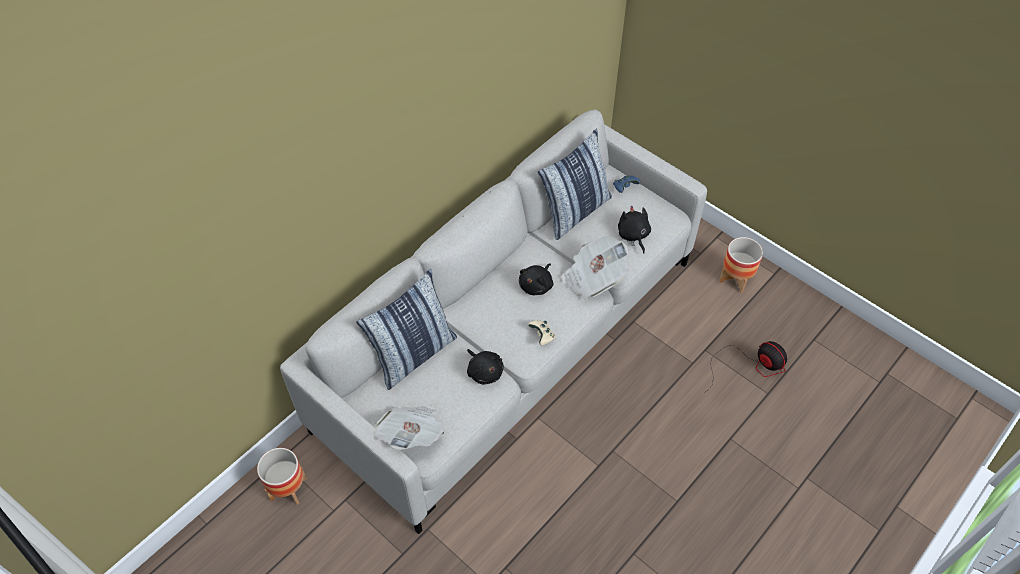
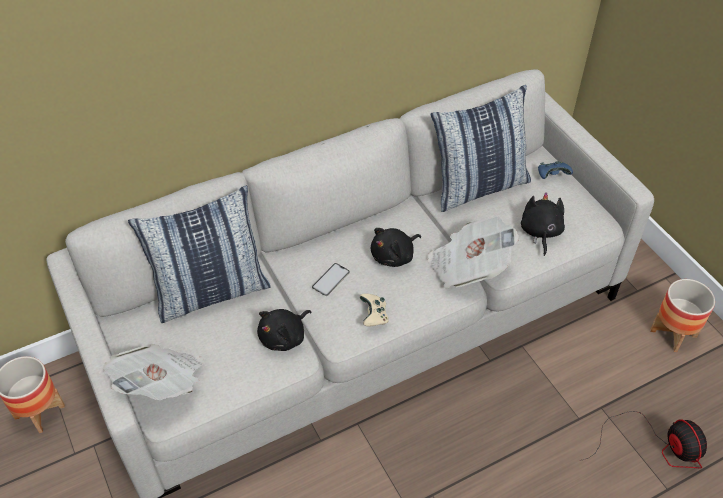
camera: 20 degrees right, 5 degrees down
black plush toy [467,349,504,385] -> black plush toy turned 60 degrees clockwise [257,309,312,351]
none -> phone [312,263,350,296]

